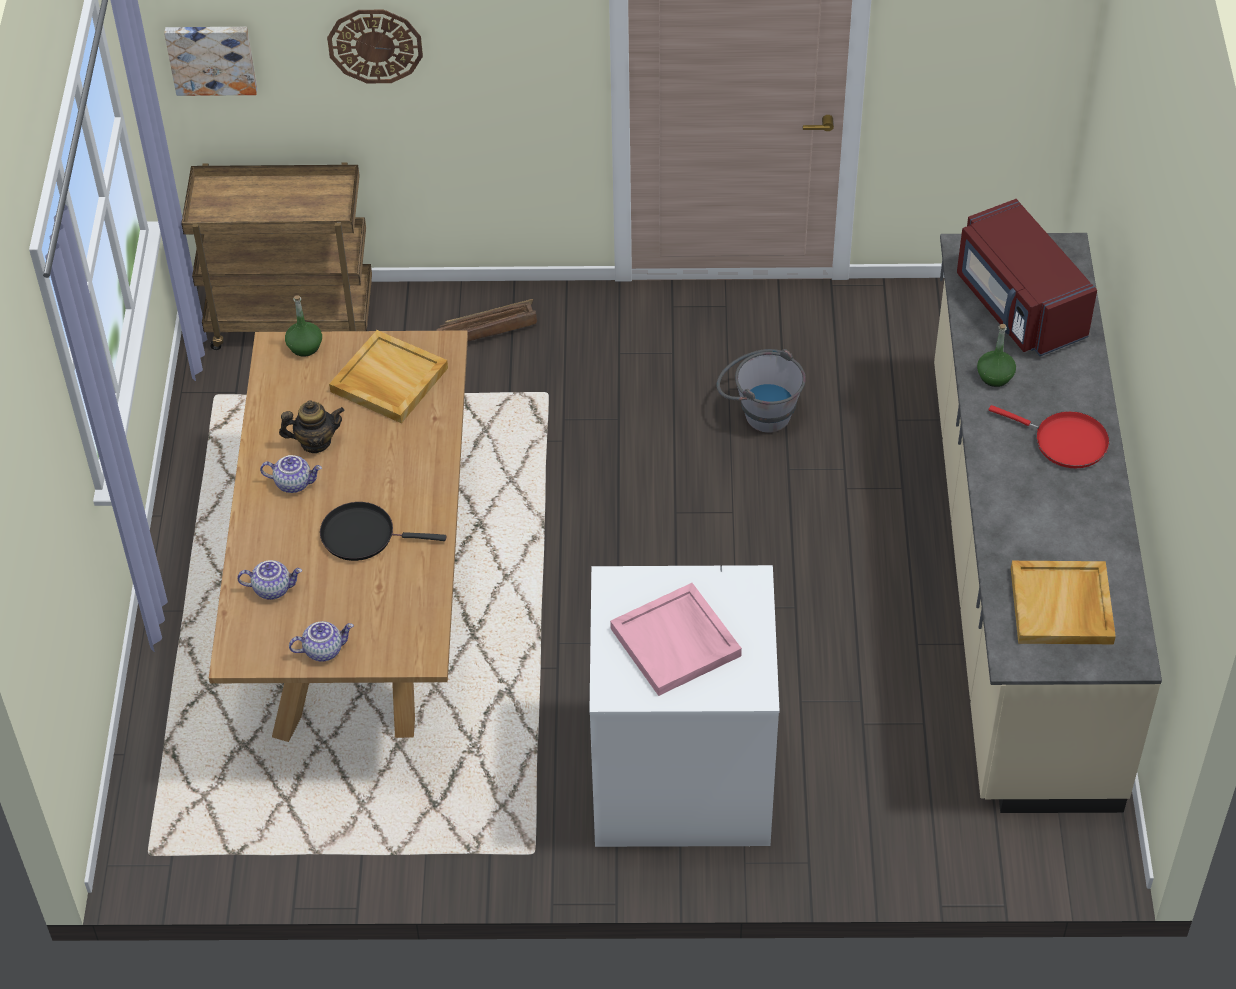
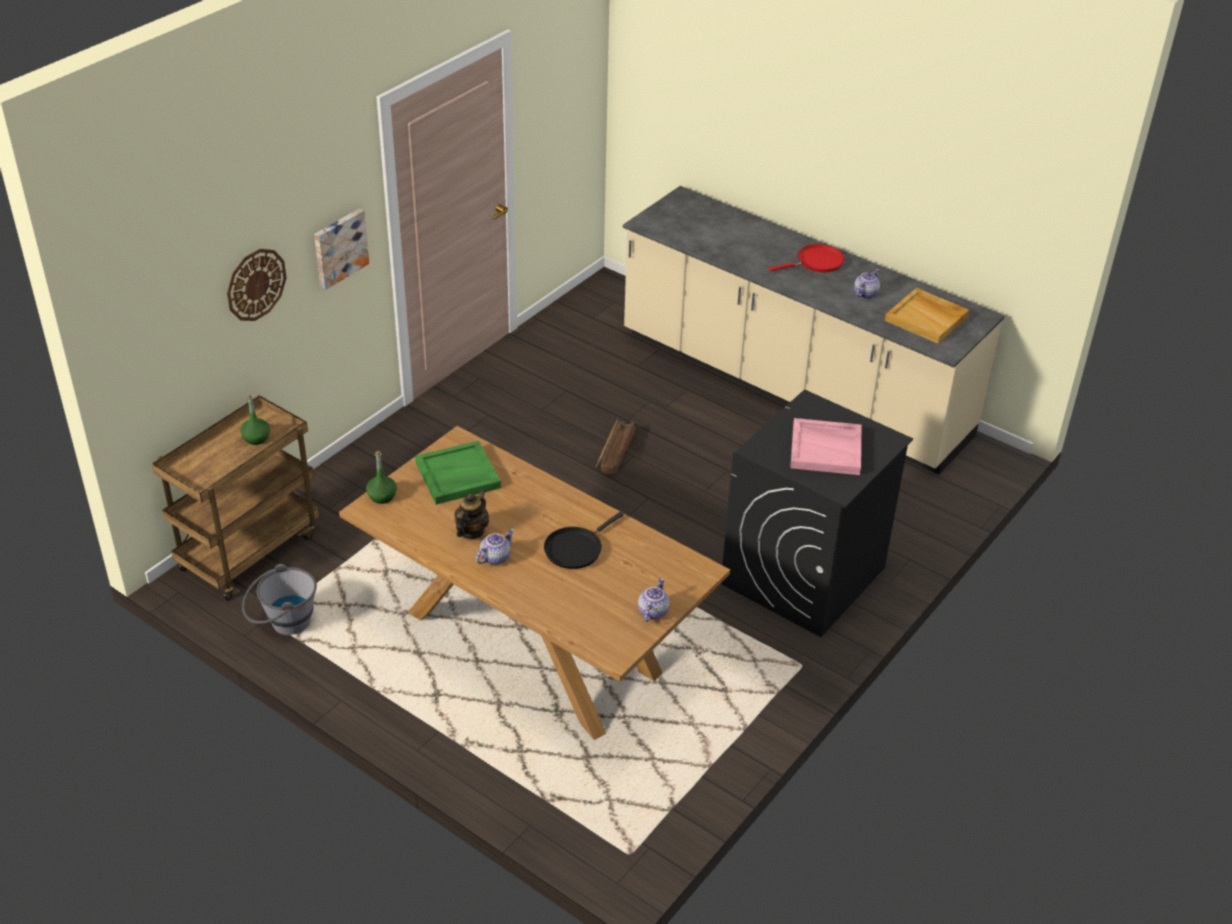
camera: 55 degrees left, 10 degrees down
picture [164,27,257,96] -> picture moved to [314,208,369,290]
teapot [237,560,302,600] -> teapot moved to [854,269,880,299]
beige tray [329,330,448,423] -> green tray [415,441,501,505]
crate [436,299,537,341] -> crate moved to [596,419,635,474]
white washing machine [589,565,779,847] -> black washing machine [721,390,913,637]
grey bucket [717,349,806,433] -> grey bucket moved to [242,564,317,636]
red microwave [957,199,1097,356] -> none
green bottle [977,324,1016,387] -> green bottle moved to [240,393,270,445]

